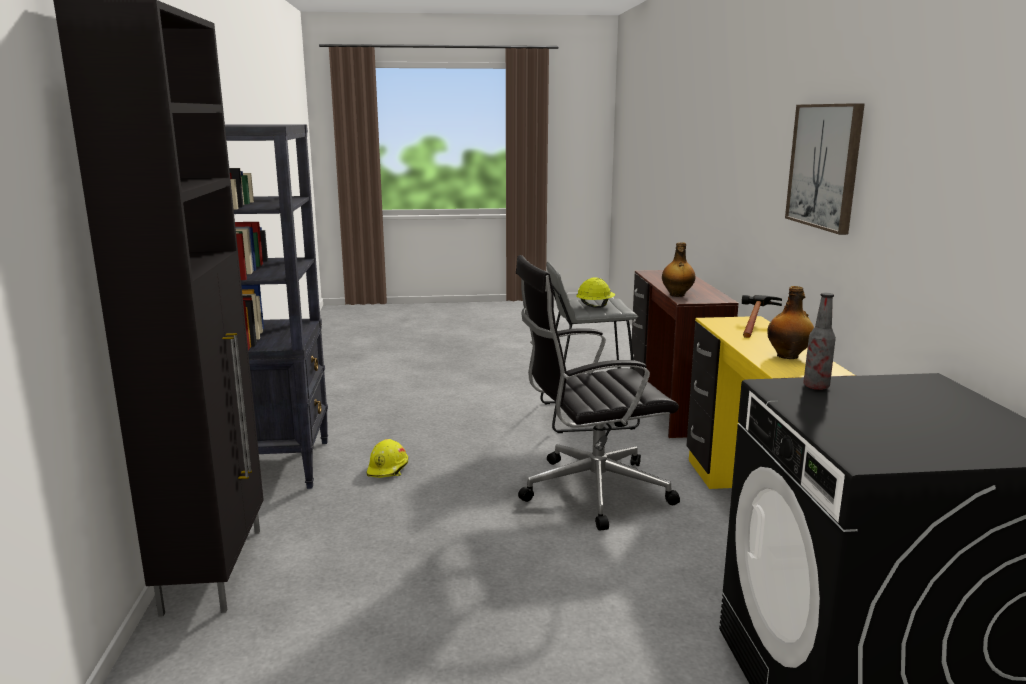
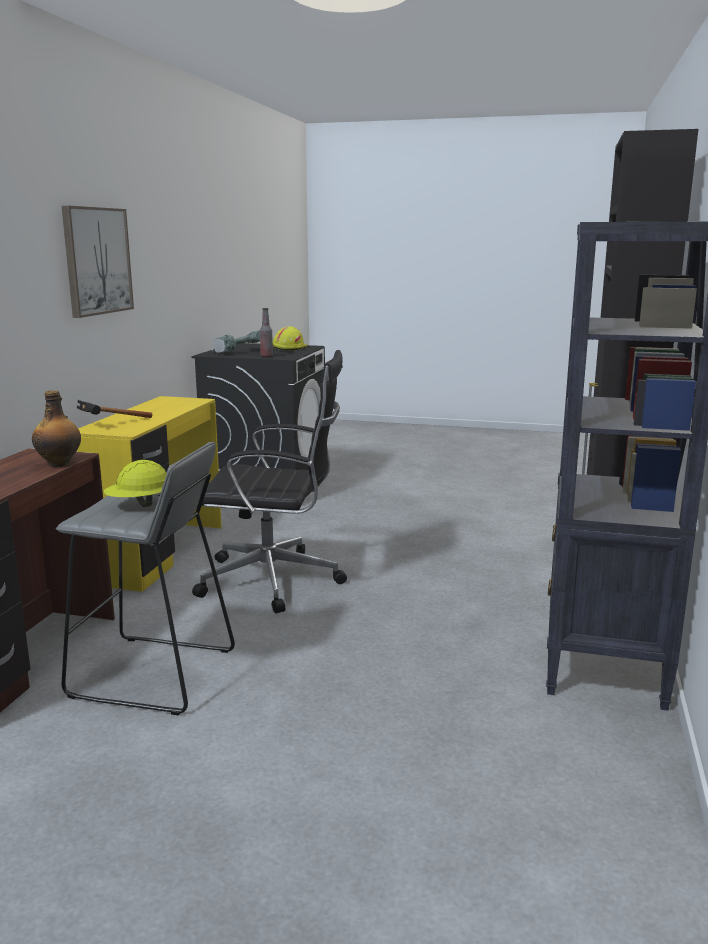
camera: 160 degrees left, 0 degrees up
yellow hard hat [367,439,408,478] -> yellow hard hat moved to [273,326,308,351]
bottle [767,286,814,359] -> none
none -> power drill [212,330,260,353]

